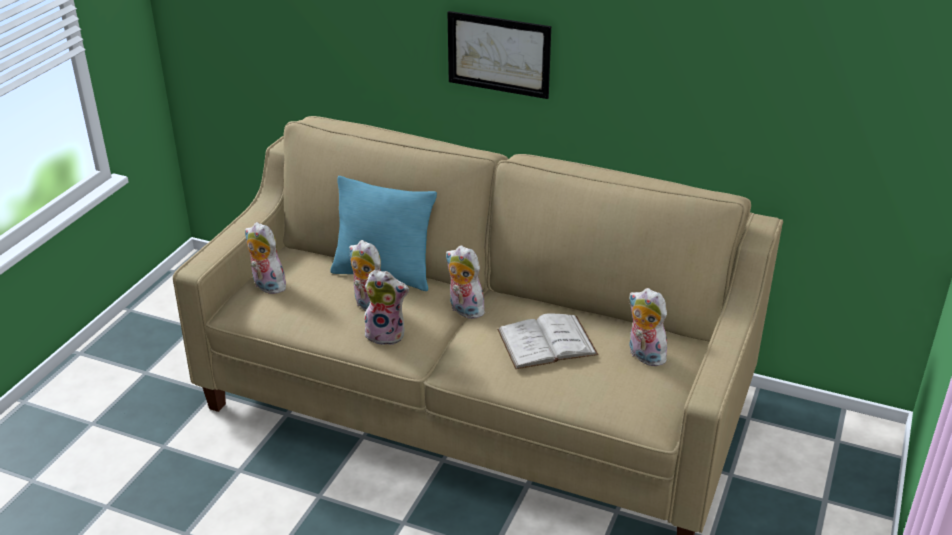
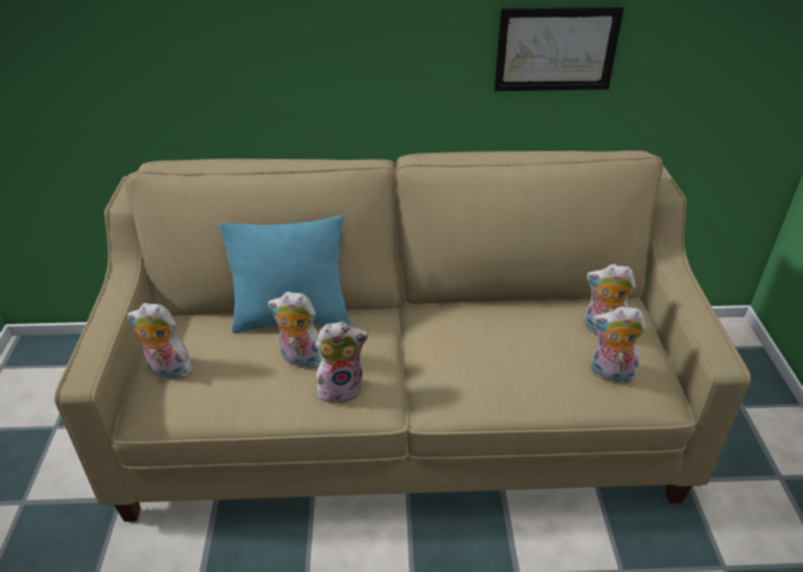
camera: 25 degrees left, 5 degrees up
plush toy [445,245,485,319] -> plush toy moved to [590,306,646,384]
picture [447,11,551,99] -> picture moved to [494,7,624,91]
white book [497,314,598,369] -> none

